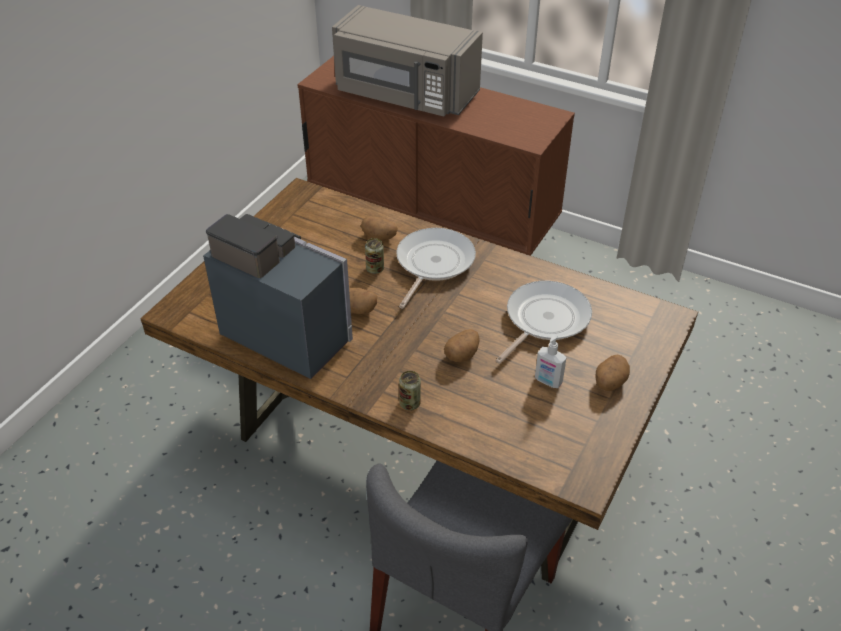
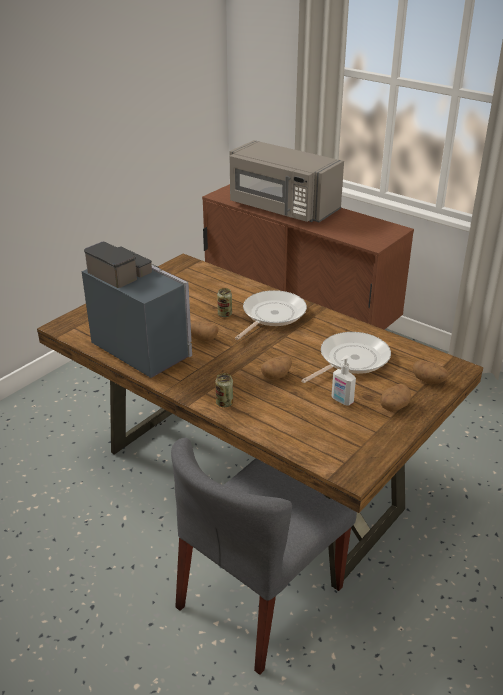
camera: 10 degrees right, 10 degrees down
potato [361,216,398,240] -> potato moved to [413,360,449,384]

